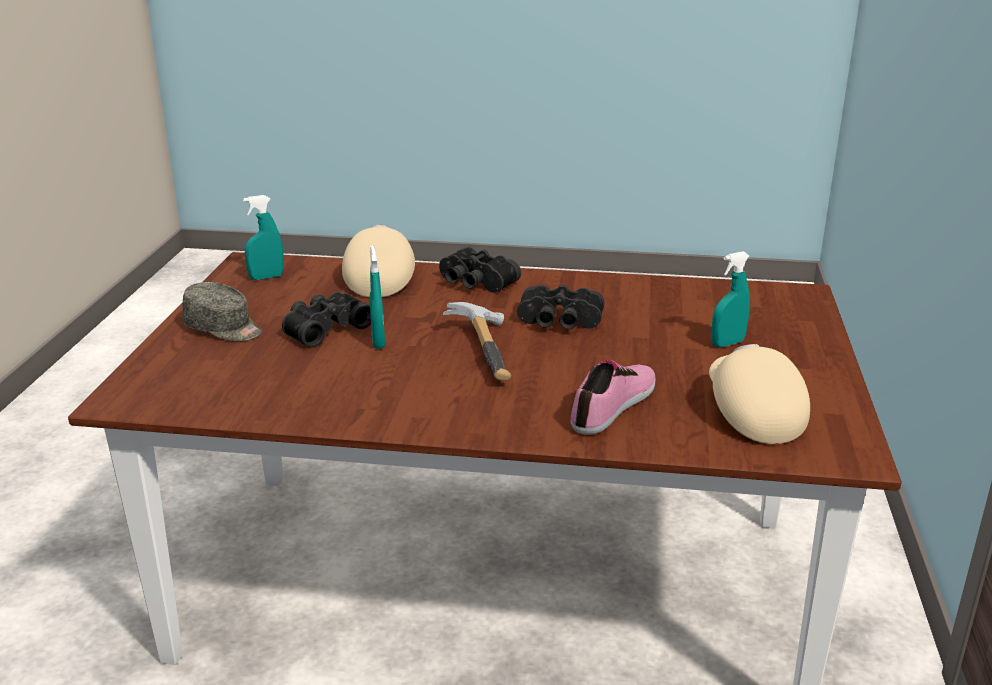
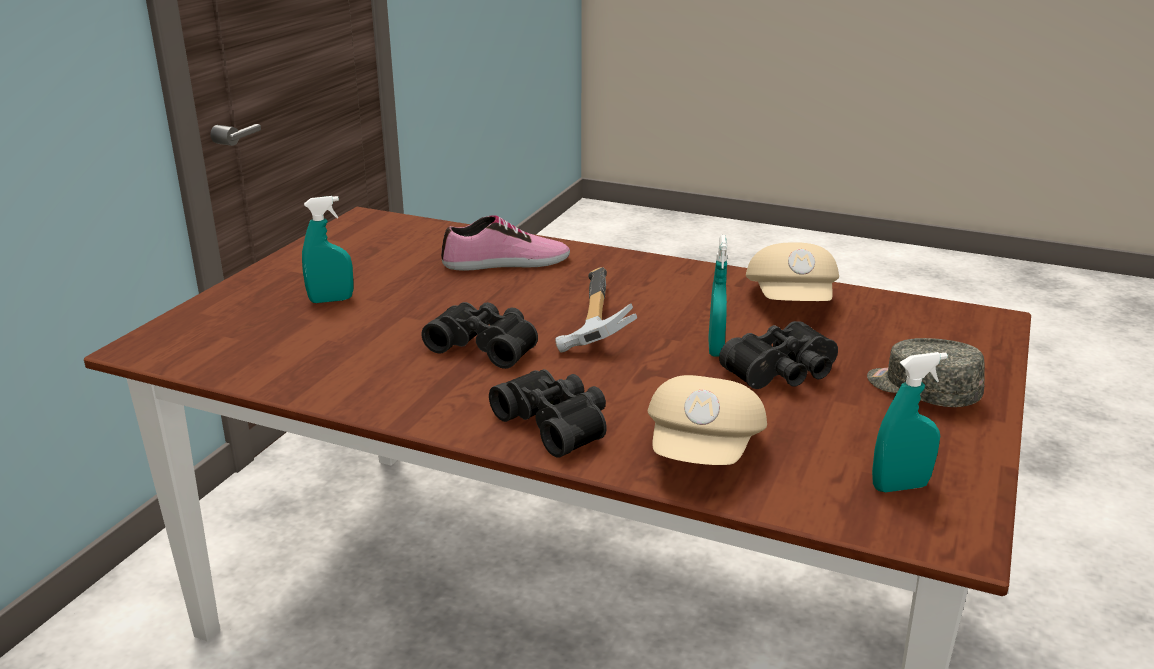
camera: 165 degrees left, 0 degrees up
shoe [571,360,656,435] -> shoe turned 150 degrees counterclockwise [441,215,570,271]
beige cap [709,344,810,444] -> beige cap moved to [746,242,839,301]

